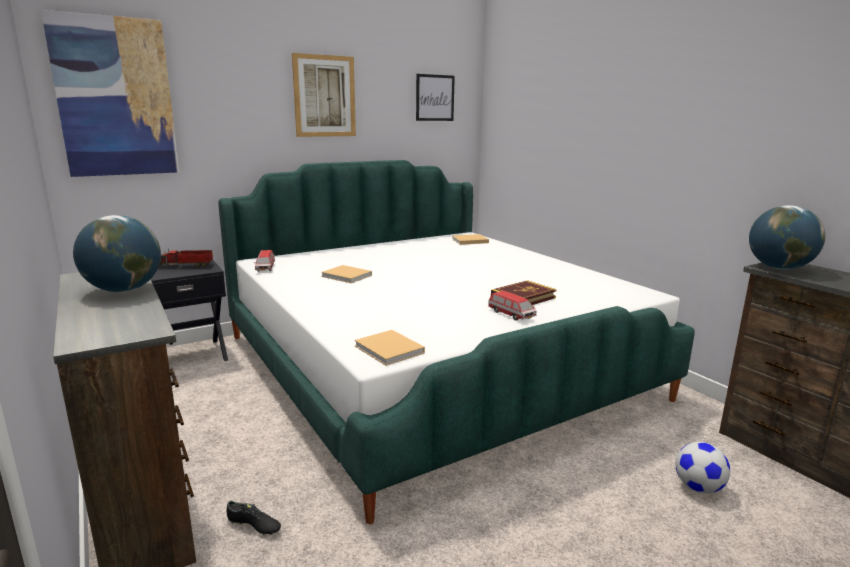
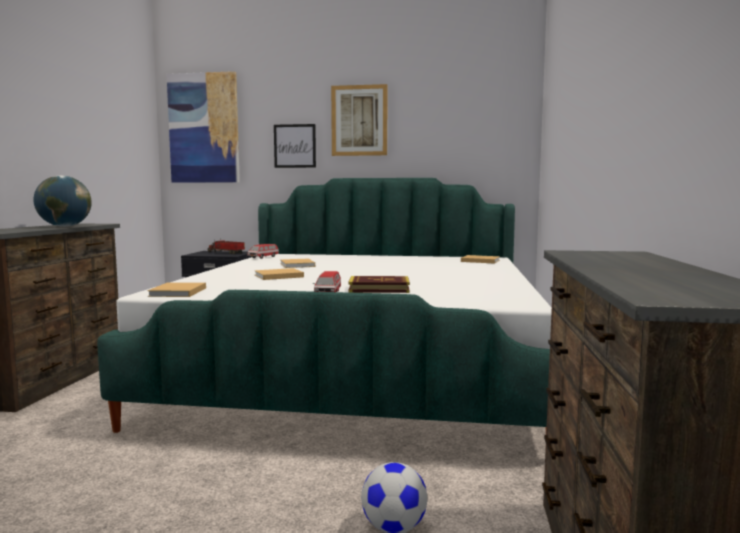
camera: 40 degrees right, 10 degrees down
black shoe [227,501,281,535] -> none
picture [416,74,455,121] -> picture moved to [274,124,316,168]
globe [749,205,825,269] -> none
none -> beige book [254,268,304,280]

